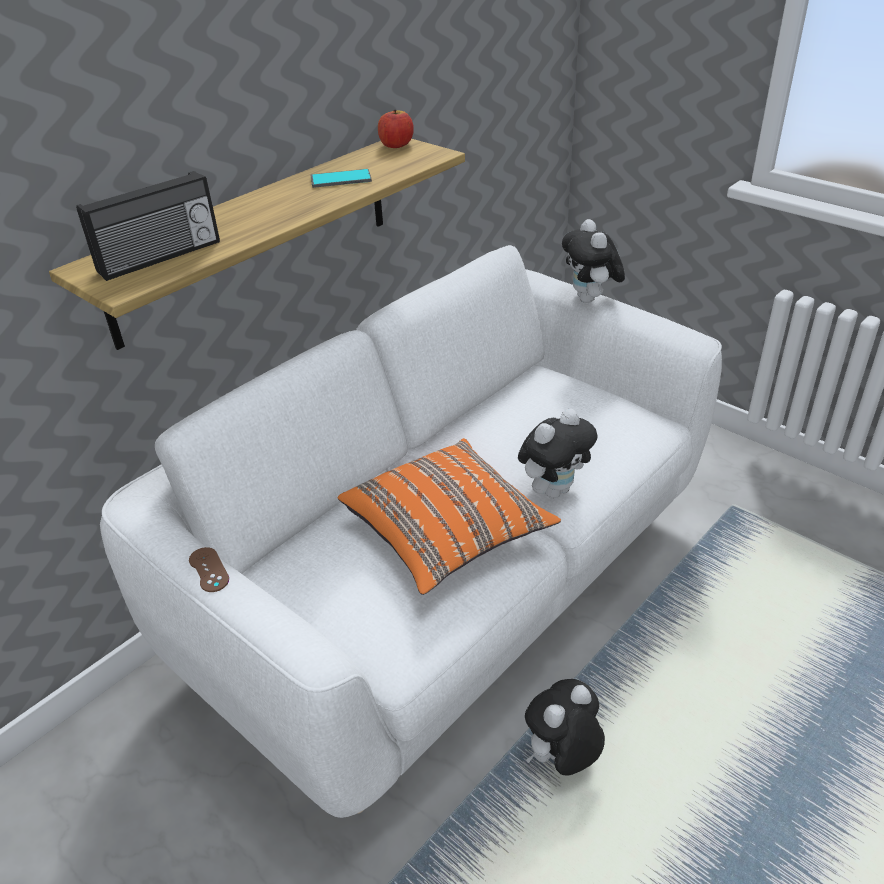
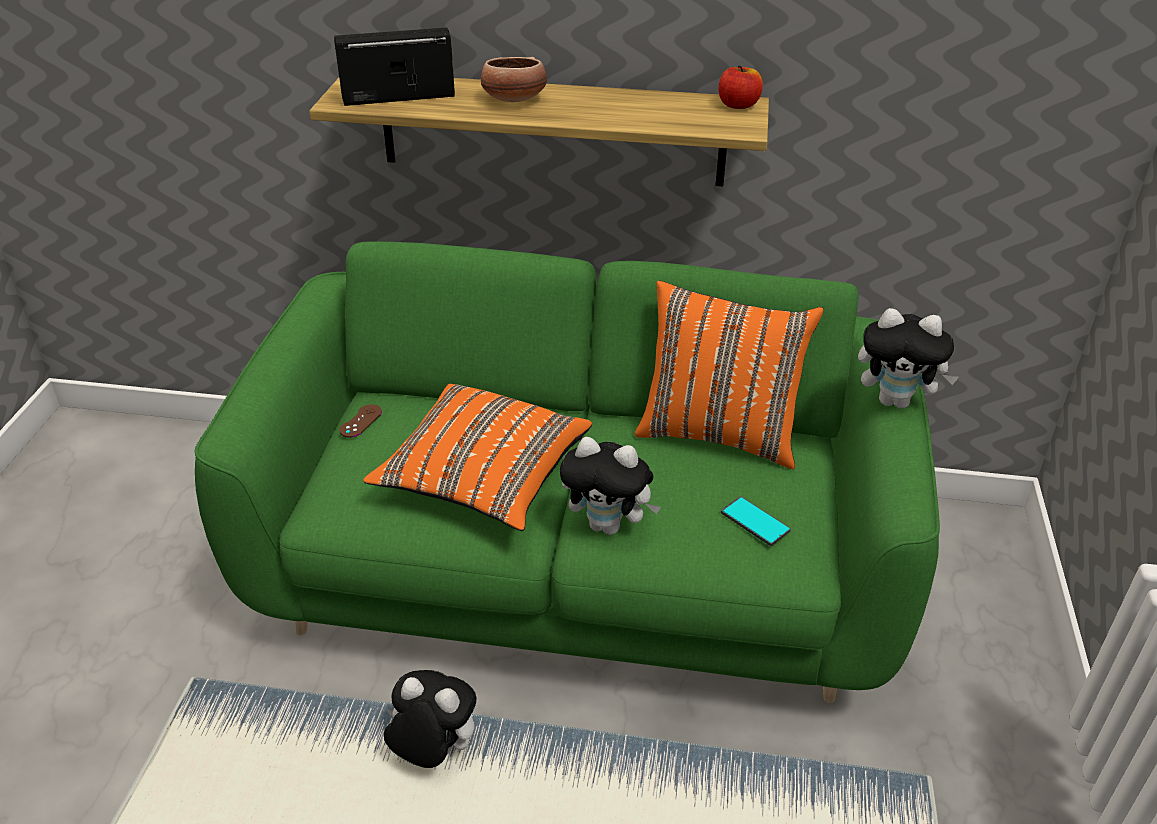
camera: 55 degrees right, 0 degrees up
radio [76,171,220,281] -> radio turned 150 degrees clockwise [334,28,455,106]
white sofa [100,245,722,818] -> green sofa [195,241,940,703]
brown game controller [189,547,229,592] -> brown game controller moved to [339,404,382,438]
phone [311,169,372,188] -> phone moved to [721,496,791,546]
plush toy [562,219,625,303] -> plush toy turned 120 degrees counterclockwise [858,308,959,409]
none -> bowl [481,57,547,102]
none -> orange pillow [635,281,824,469]

